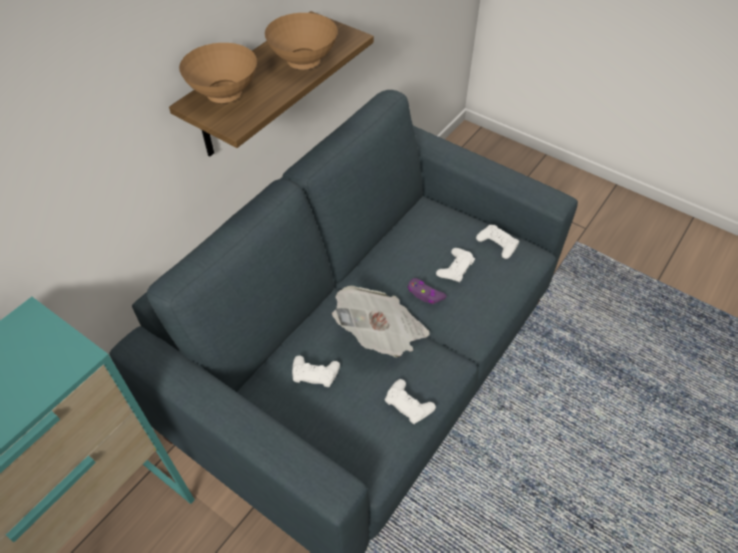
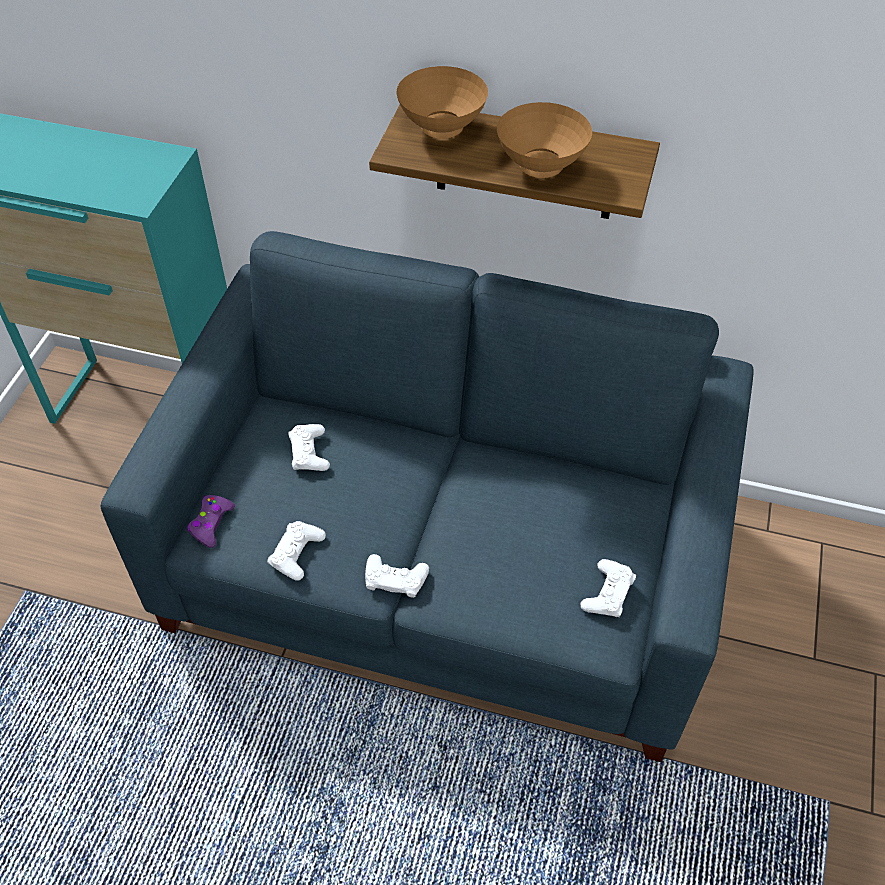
camera: 70 degrees right, 0 degrees up
newspaper [332,285,430,357] -> none
purple game controller [408,278,447,304] -> purple game controller moved to [187,495,235,548]
white game controller [436,248,475,283] -> white game controller moved to [365,554,429,598]

